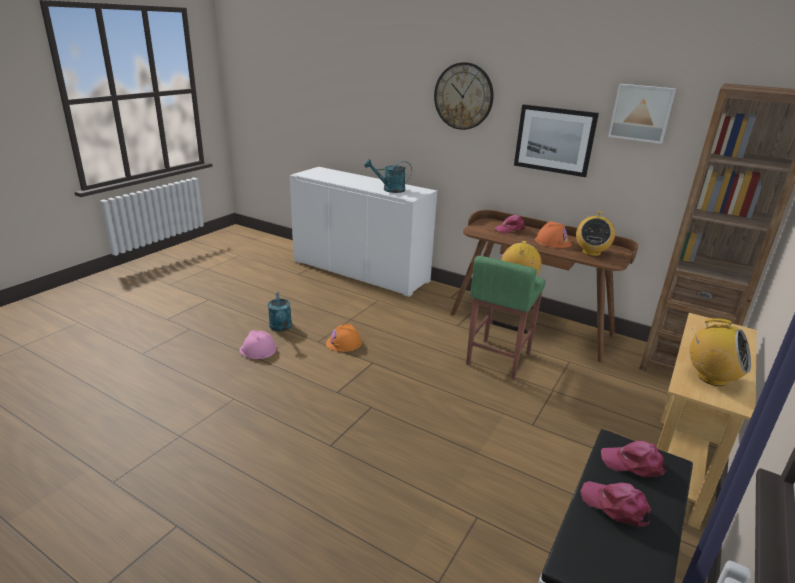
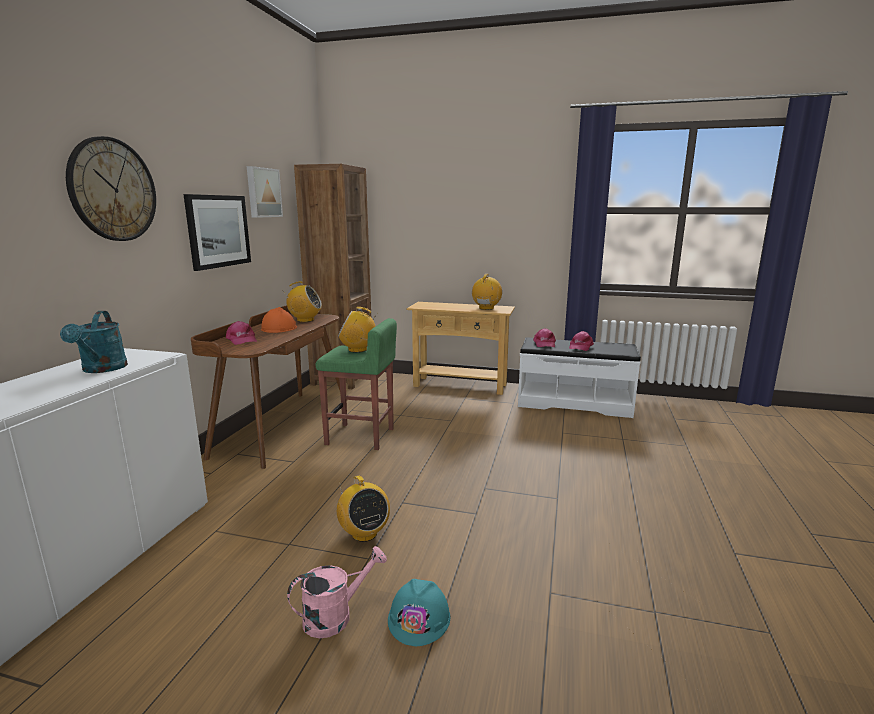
camera: 105 degrees left, 10 degrees down
pink hard hat [239,330,276,359] -> turquoise hard hat [388,579,450,646]
turquoise watering can [268,292,292,332] -> pink watering can [287,546,387,638]
orange hard hat [326,324,362,352] -> radio [337,476,390,542]

